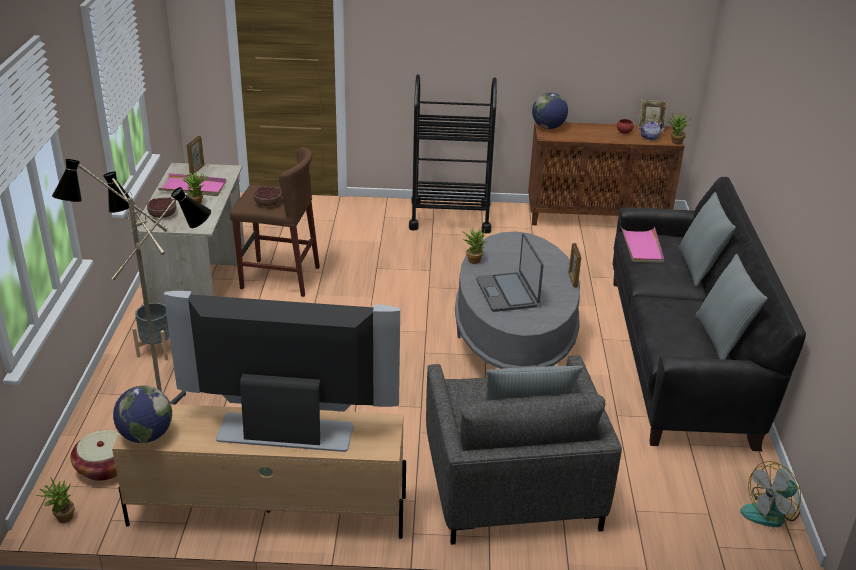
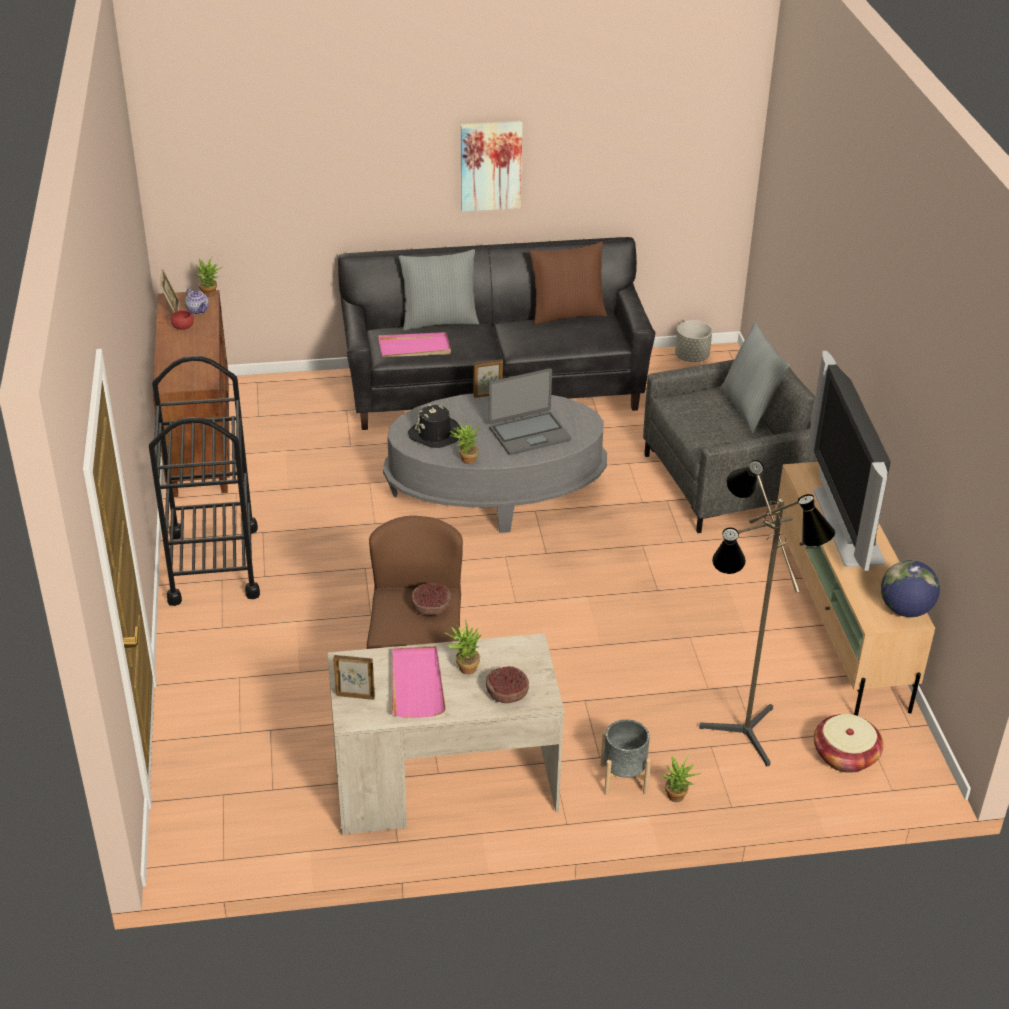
camera: 100 degrees left, 5 degrees up
potted plant [36,478,75,523] -> potted plant moved to [661,754,701,802]
globe [532,93,568,129] -> none
grey pillow [695,254,768,360] -> brown pillow [530,242,607,325]
fan [740,461,801,527] -> grey planter [675,320,712,362]
none -> black hat [408,404,461,448]
none -> picture [461,121,523,212]

